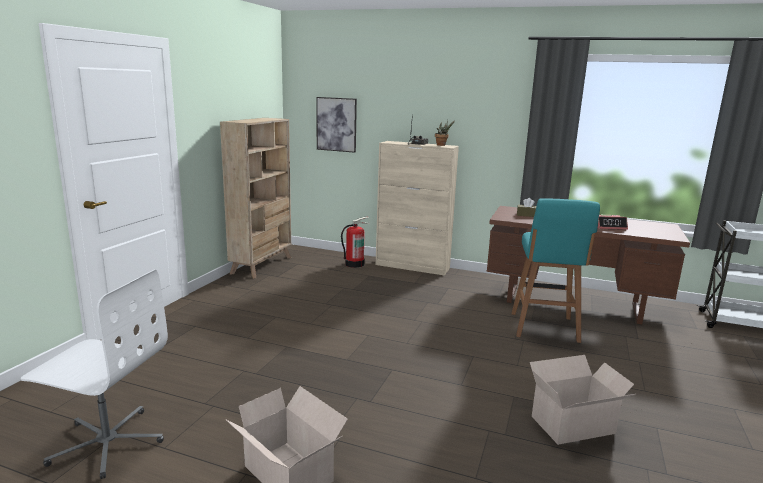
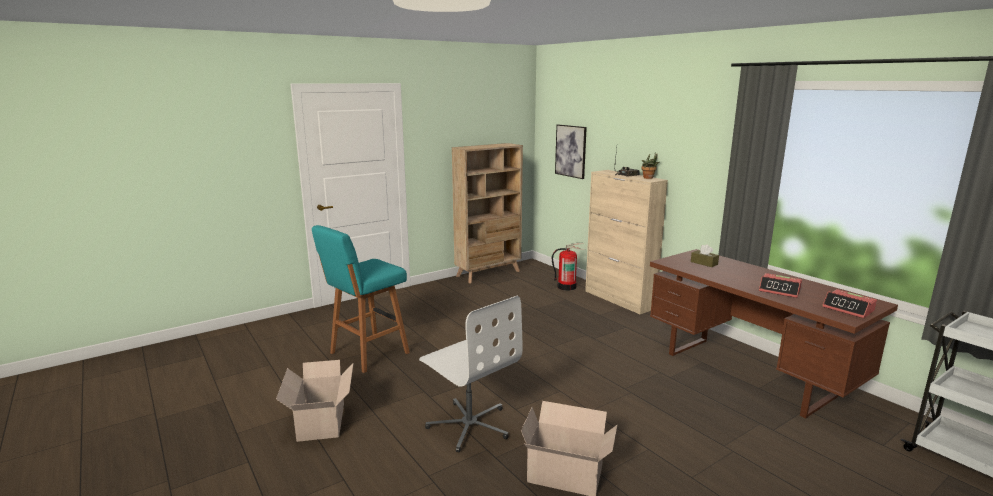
camera: 35 degrees right, 0 degrees up
white office chair [20,269,168,479] -> white office chair moved to [419,296,522,452]
turquoise stool [512,198,600,343] -> turquoise stool moved to [312,225,410,373]
none -> alarm clock [822,289,877,318]

